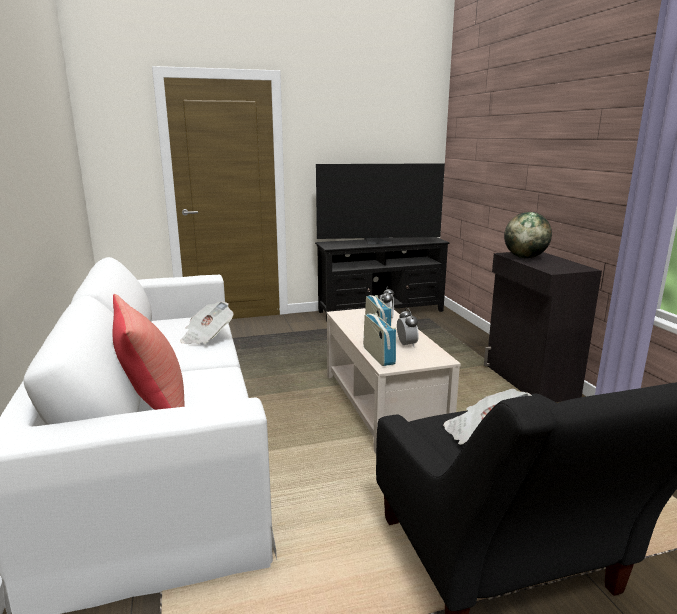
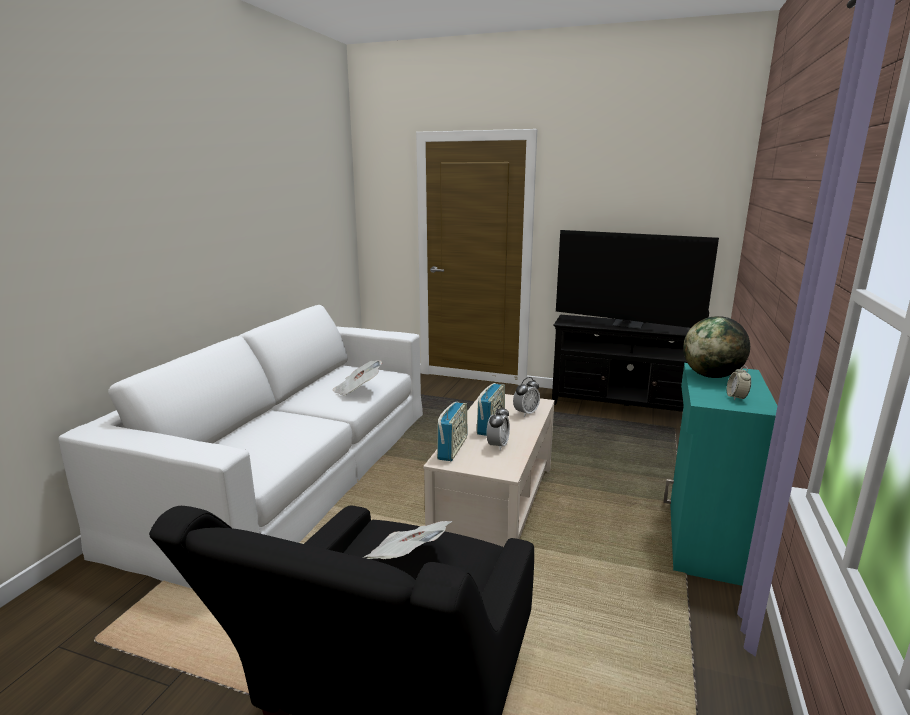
camera: 35 degrees right, 0 degrees up
red pillow [112,294,185,410] -> none
black cabinet [484,252,602,402] -> turquoise cabinet [664,363,777,586]
none -> alarm clock [727,366,751,401]

